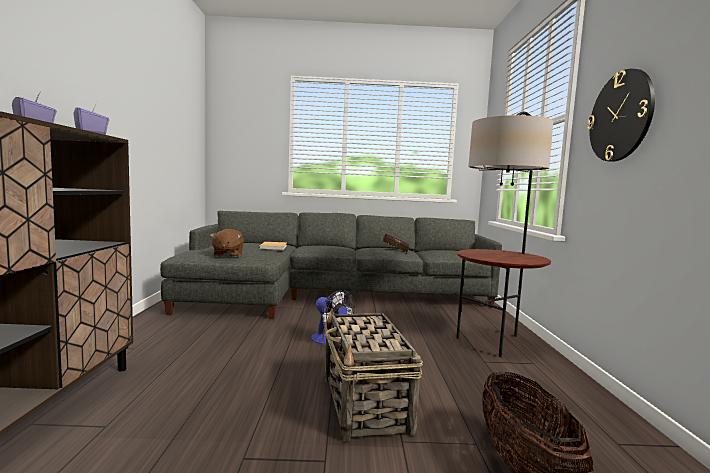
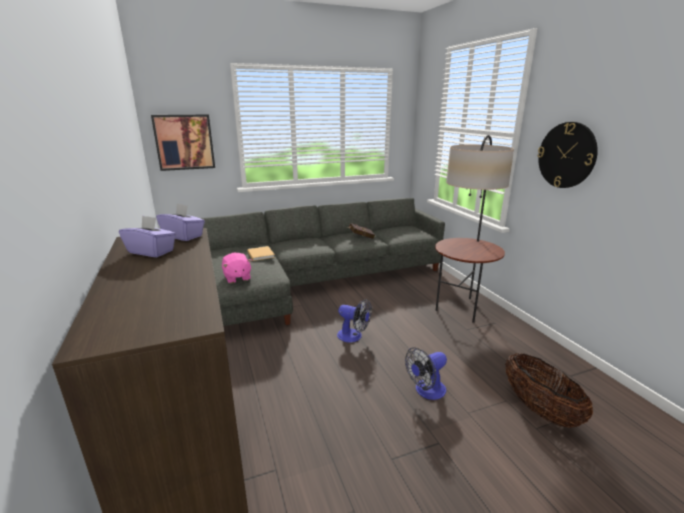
camera: 20 degrees left, 15 degrees up
brown plush toy [210,229,244,257] -> pink plush toy [222,253,252,283]
basket [322,308,423,442] -> fan [405,347,447,400]
none -> picture [151,114,215,171]

